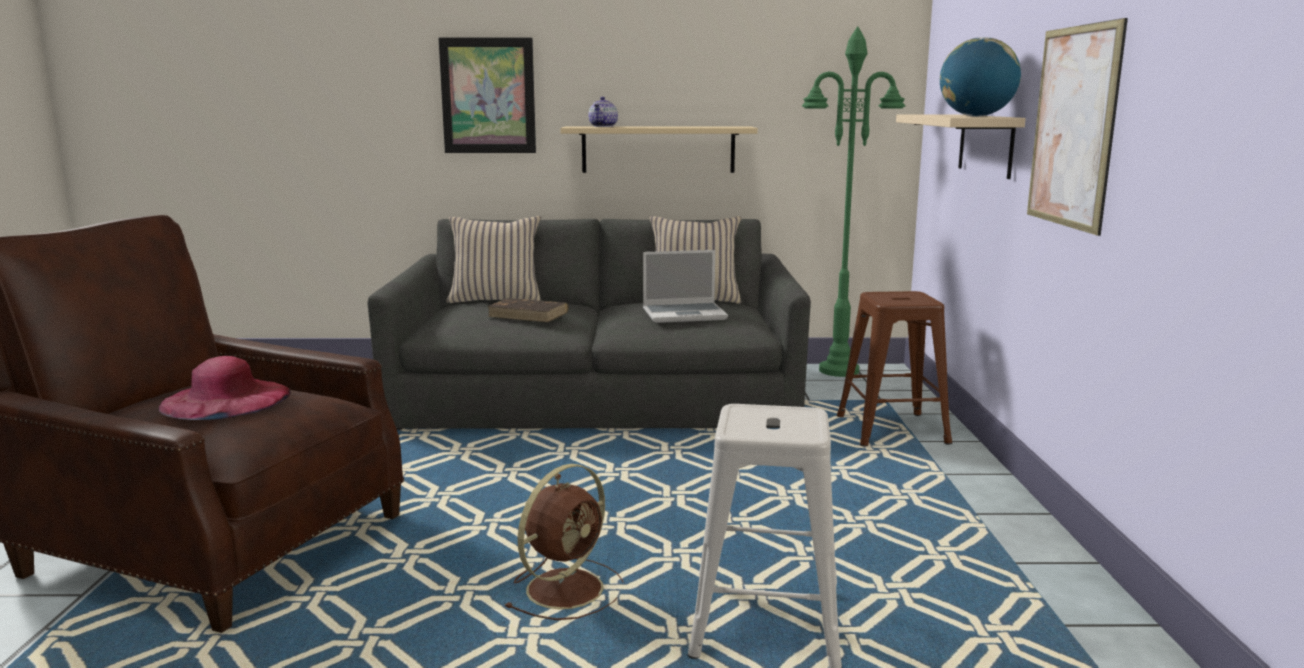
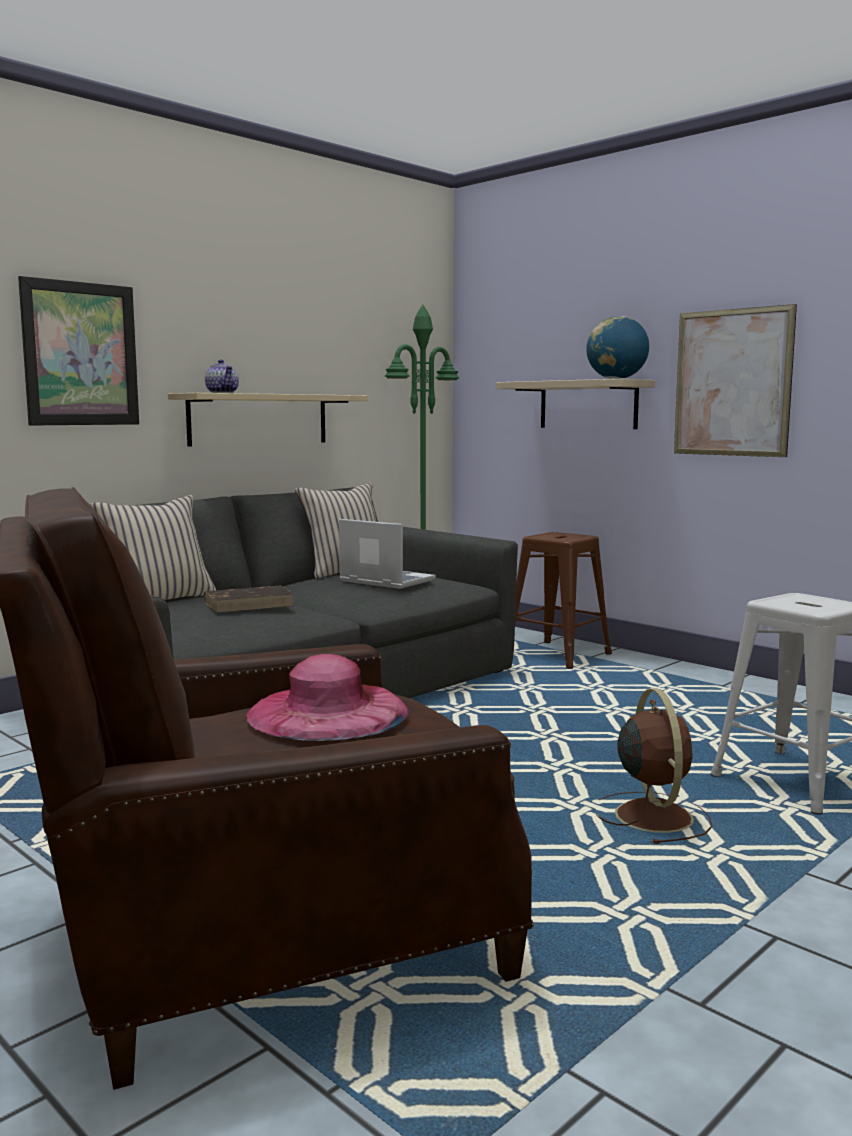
camera: 45 degrees left, 5 degrees down
laptop [643,250,728,323] -> laptop turned 90 degrees counterclockwise [339,519,436,589]

